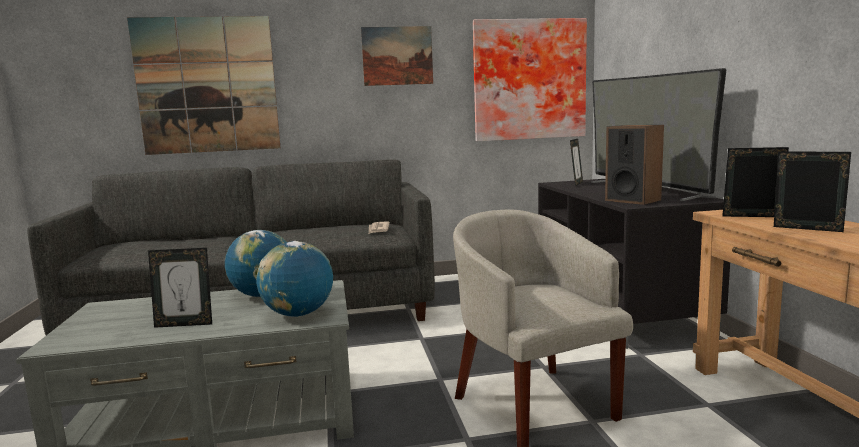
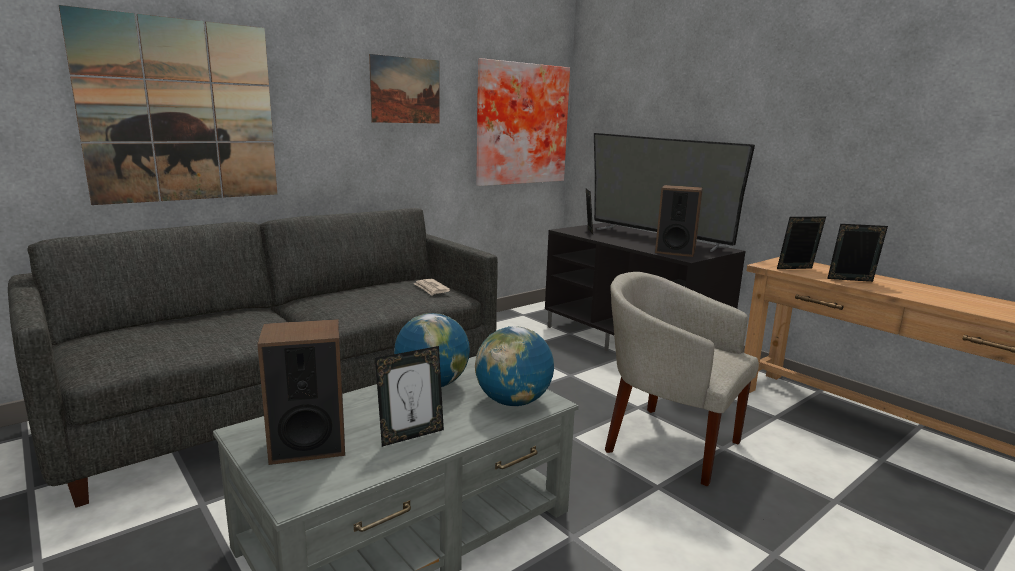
camera: 30 degrees left, 5 degrees up
none -> speaker [257,319,345,465]

